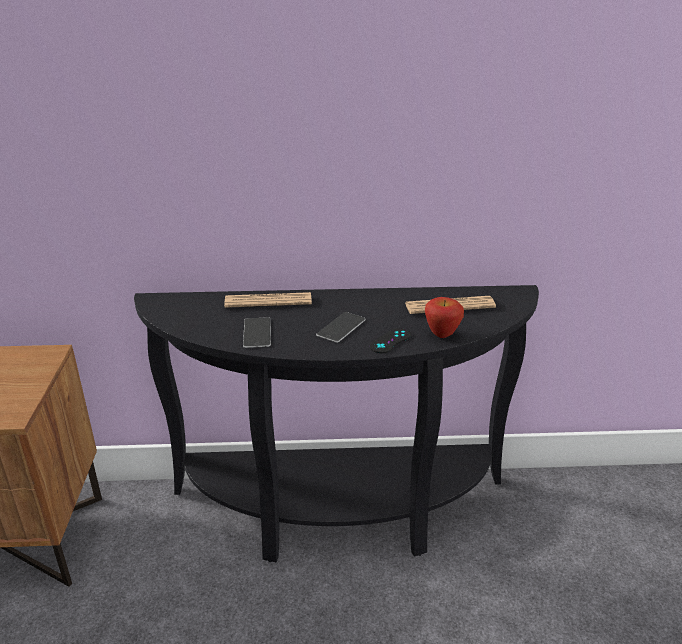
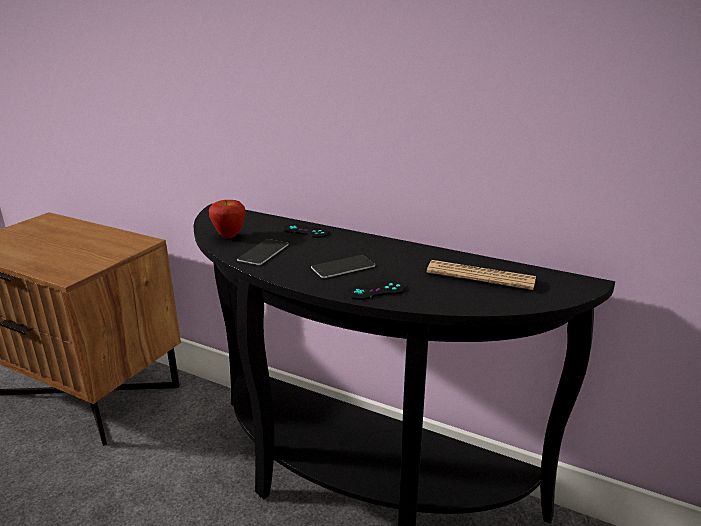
camera: 30 degrees right, 5 degrees down
newspaper [224,292,312,308] -> black game controller [283,224,329,238]
apple [425,297,464,338] -> apple moved to [209,200,246,239]

